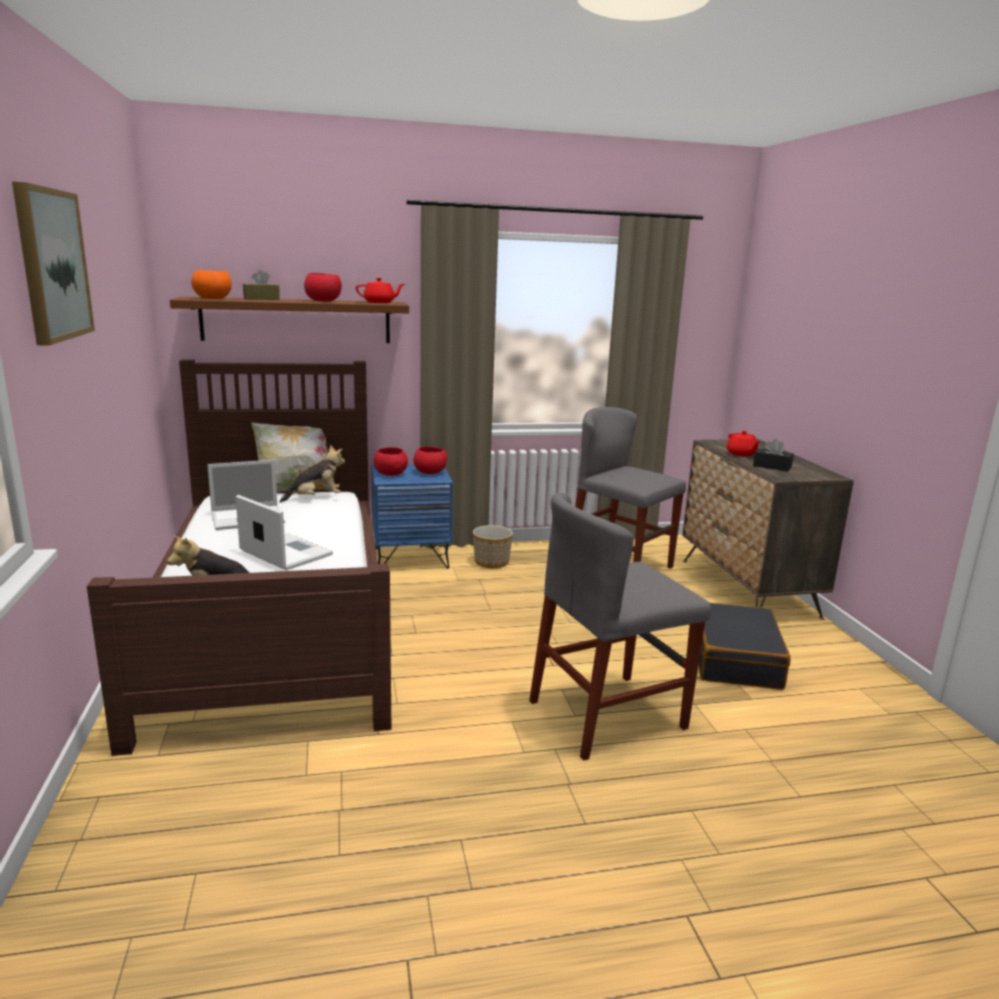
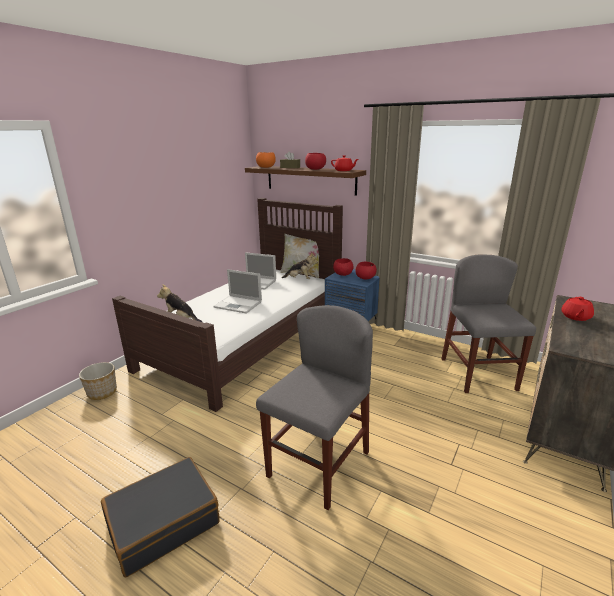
camera: 45 degrees right, 5 degrees up
picture [12,182,95,345] -> none
laptop [236,495,333,570] -> laptop turned 120 degrees clockwise [213,269,262,314]
planter [473,525,513,568] -> planter moved to [79,362,117,400]
grey chair [529,493,711,761] -> grey chair turned 105 degrees clockwise [256,305,373,510]
black suitcase [699,603,790,690] -> black suitcase moved to [101,457,220,577]
black tissue box [753,439,794,472] -> none

